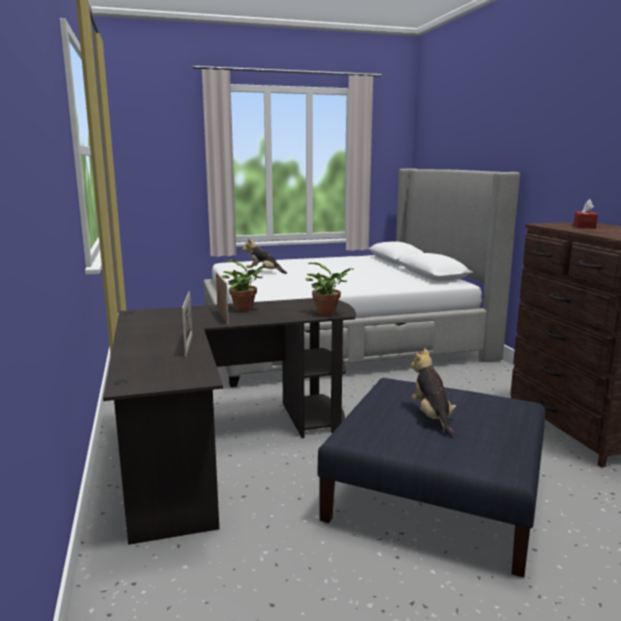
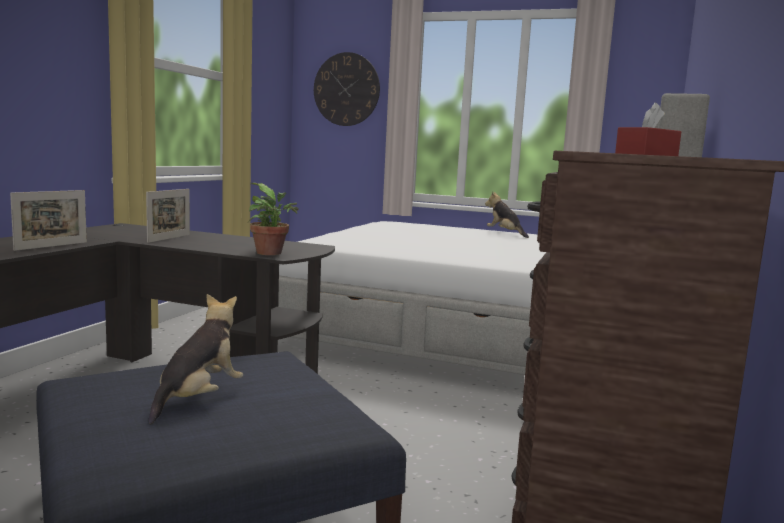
camera: 35 degrees right, 5 degrees down
potted plant [222,260,269,311] -> none
plush toy [242,239,287,274] -> plush toy moved to [485,192,529,238]
none -> wall clock [314,52,380,126]

